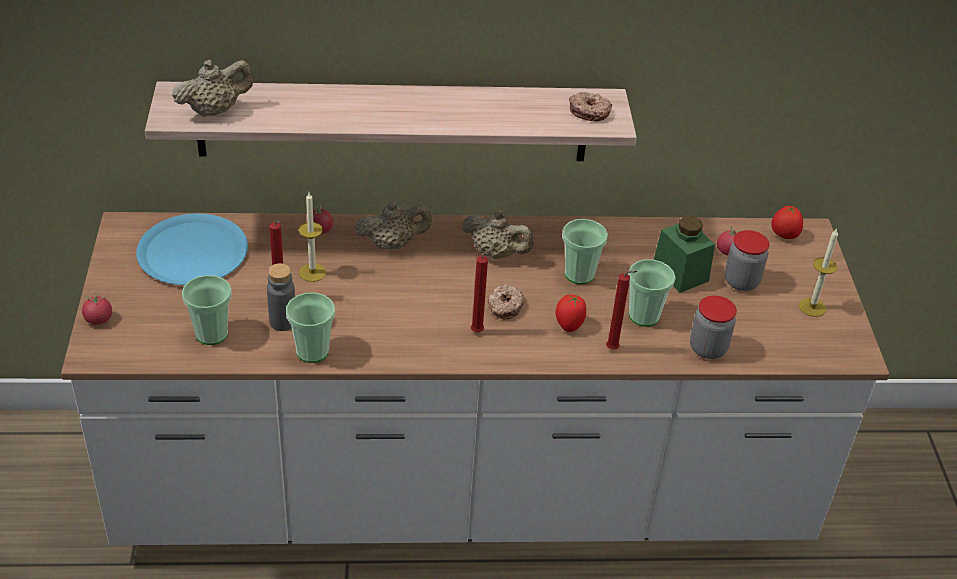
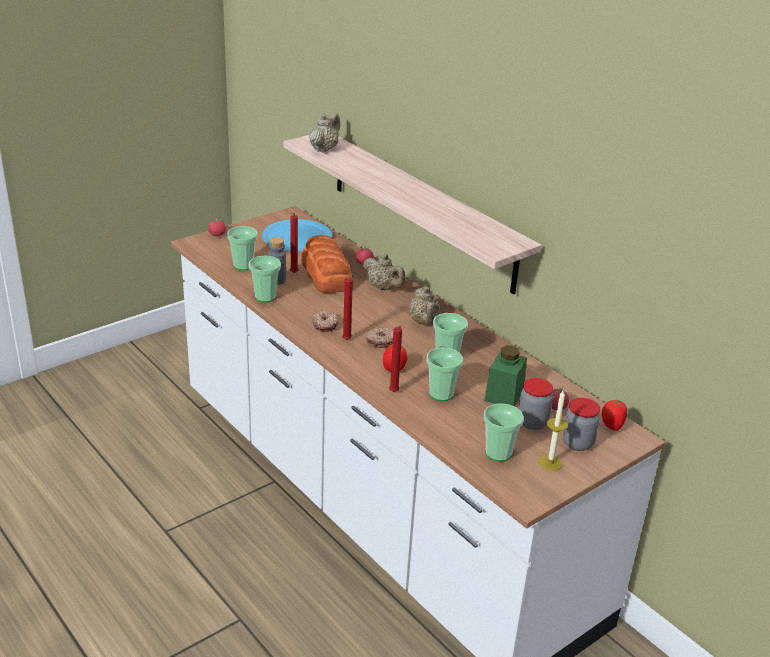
camera: 55 degrees right, 10 degrees down
beige teapot [172,59,254,117] -> beige teapot turned 90 degrees counterclockwise [309,112,340,153]
candle [299,192,327,282] -> bread [301,235,354,293]
donut [569,92,613,122] -> donut moved to [312,310,338,332]
jar [690,295,737,359] -> jar moved to [563,398,600,451]
none -> cup [484,403,523,462]

